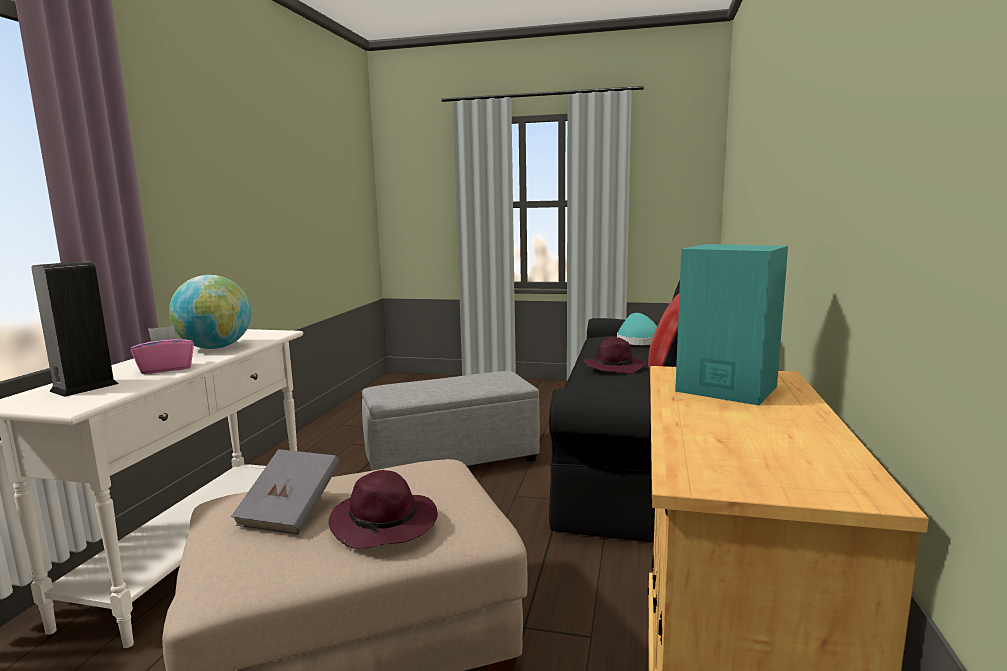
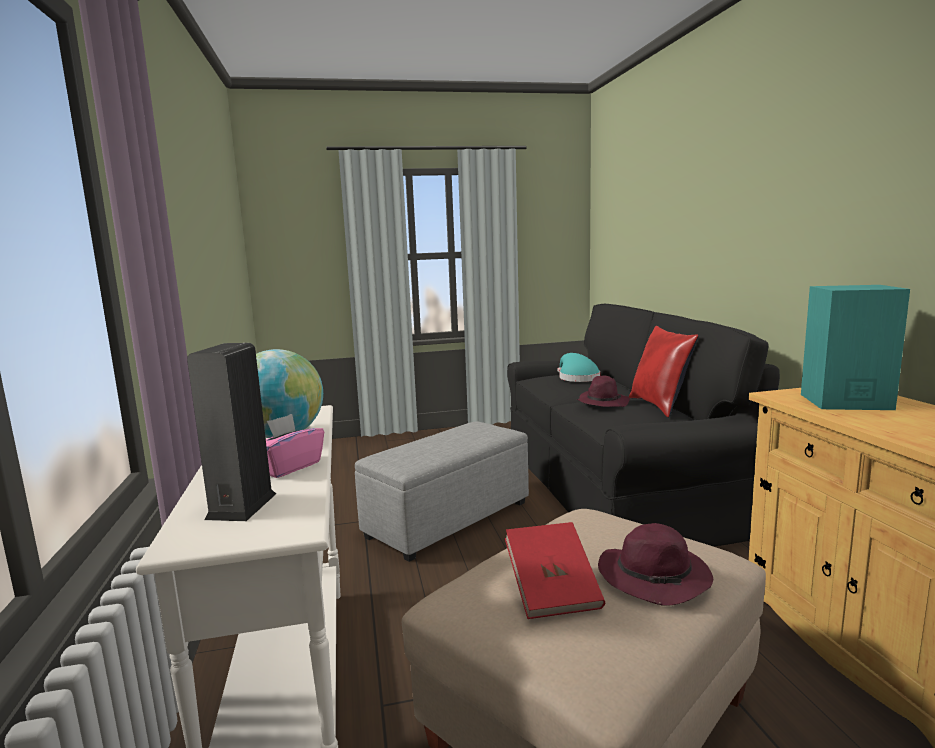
camera: 25 degrees left, 0 degrees up
grey book [231,449,340,535] -> red book [505,522,605,619]

